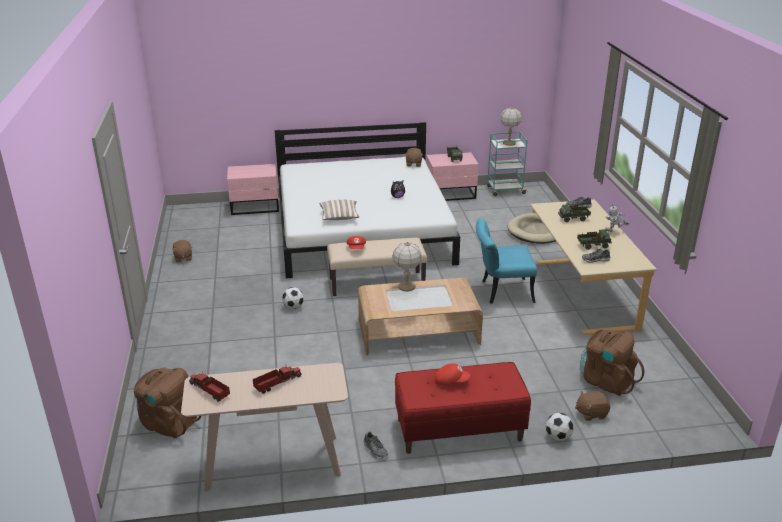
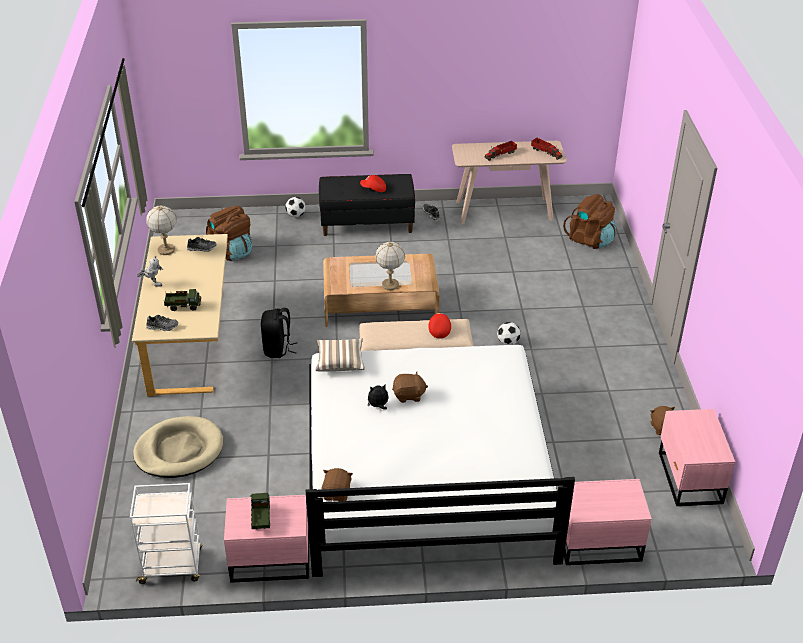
camera: 175 degrees left, 10 degrees up
pillow [320,200,360,220] -> pillow moved to [315,338,365,372]
red bench [395,362,531,454] -> black bench [319,174,415,236]
turquoise chair [476,218,537,304] -> black backpack [261,308,297,358]
turquoise cart [487,132,527,196] -> white cart [130,483,202,584]
table lamp [500,107,522,146] -> table lamp moved to [146,206,177,255]
brown plush toy [575,391,610,421] -> brown plush toy moved to [392,372,428,403]
toy truck [577,229,612,250] -> none
none -> pink nightstand [659,409,735,506]

